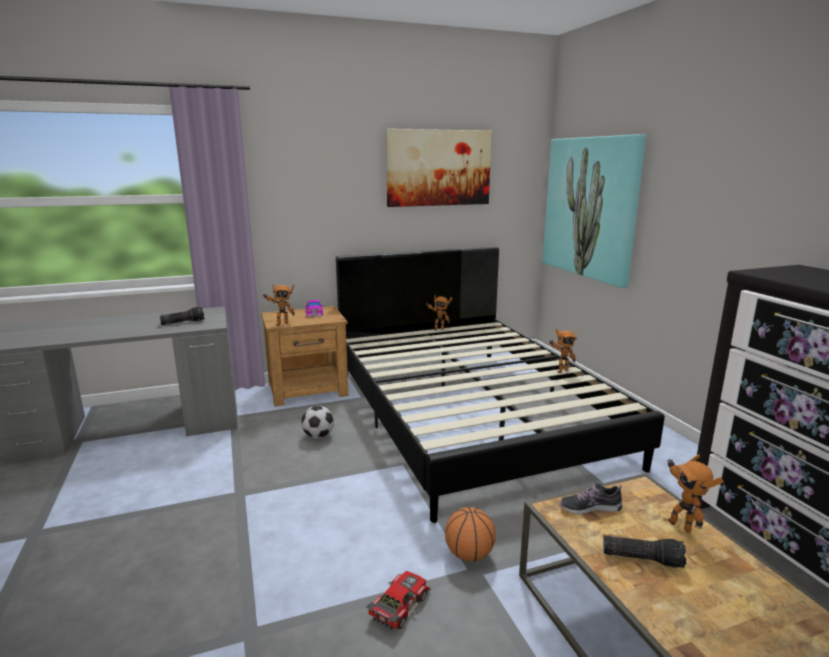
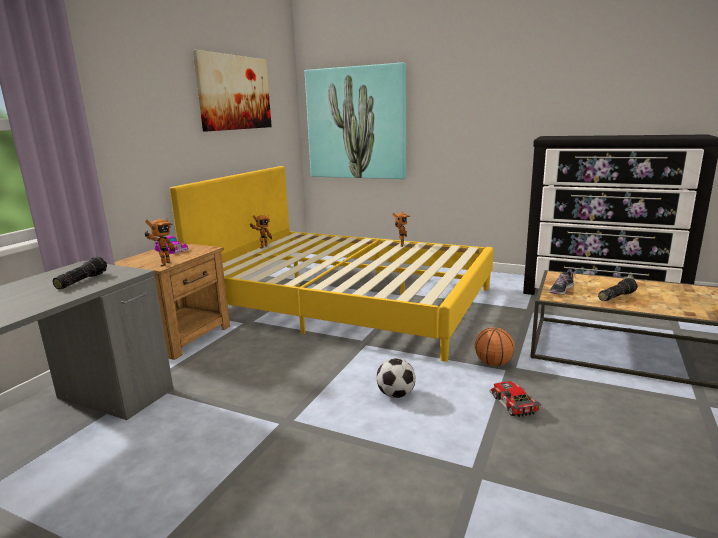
camera: 45 degrees left, 0 degrees up
football [301,405,334,438] -> football moved to [376,358,416,398]
black bed [336,247,665,523] -> yellow bed [170,166,494,362]
toy robot [667,454,724,532] -> none

